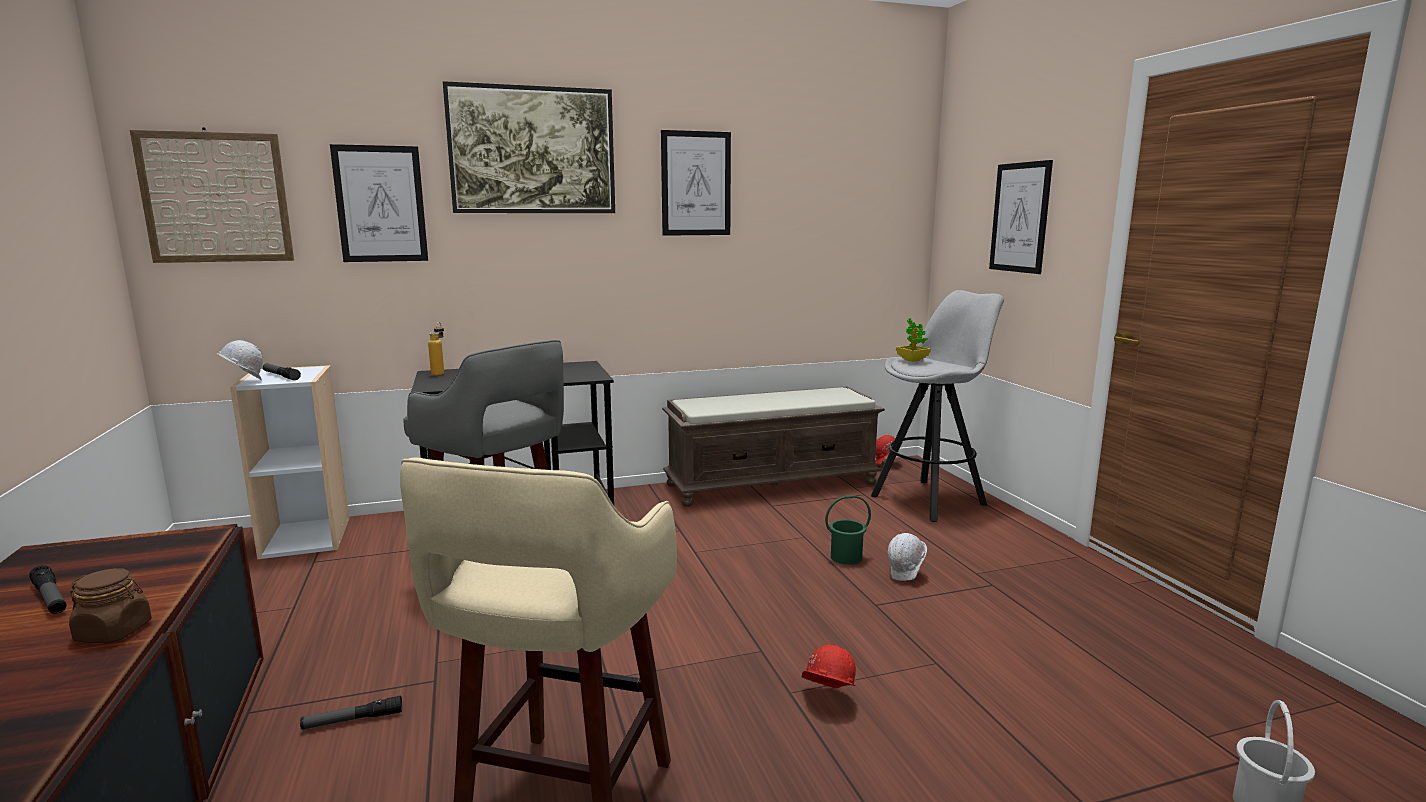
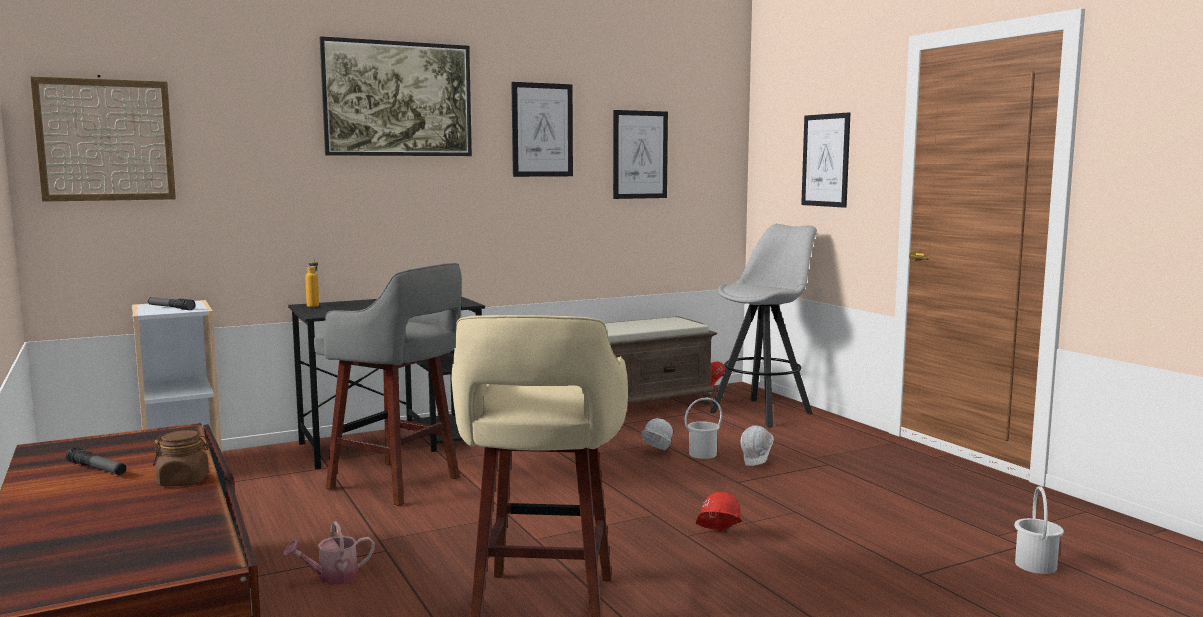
camera: 10 degrees left, 5 degrees down
white hard hat [216,340,263,380] -> white hard hat moved to [641,418,673,451]
flashlight [300,696,402,730] -> watering can [284,521,375,585]
picture [330,144,428,262] -> picture moved to [613,110,668,199]
green bucket [825,495,871,565] -> white bucket [685,397,722,459]
potted plant [896,318,931,362] -> none

